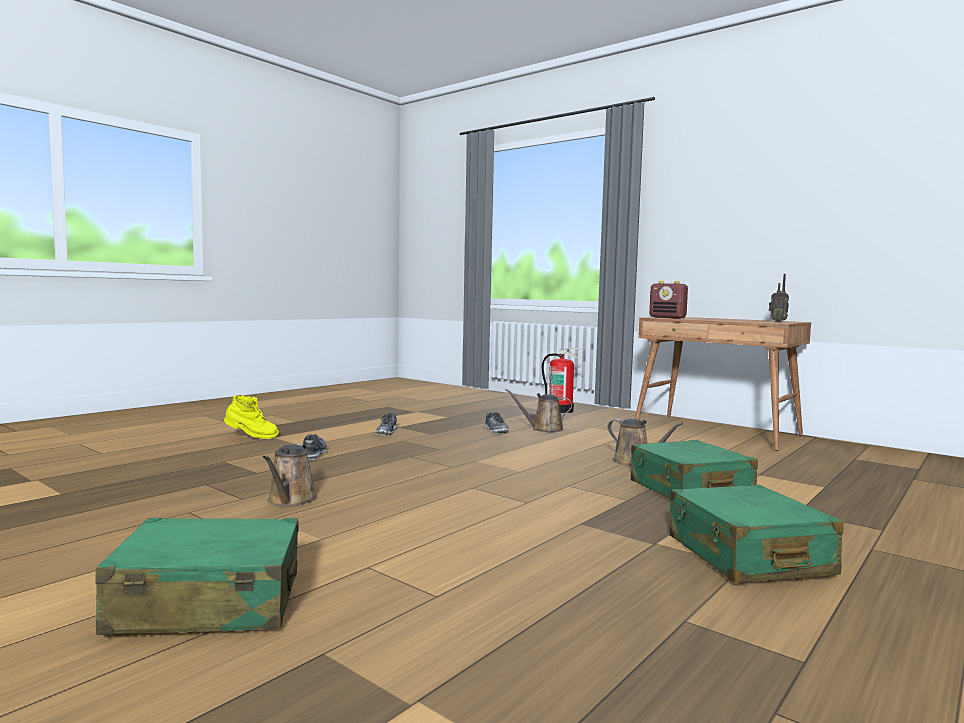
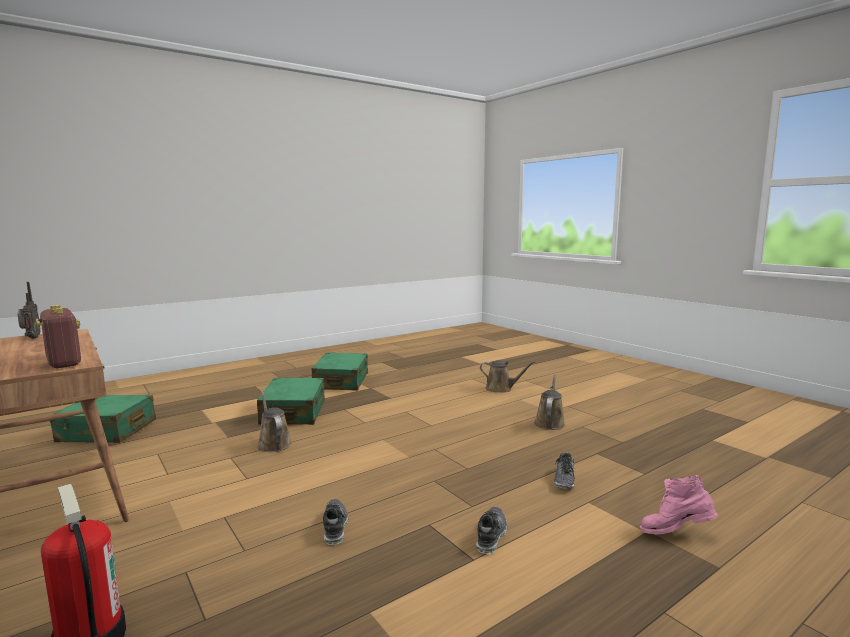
camera: 165 degrees left, 5 degrees up
green suitcase [95,518,299,635] -> green suitcase moved to [50,395,156,443]
yellow boot [224,395,279,439] -> pink boot [640,475,718,534]
brown watering can [505,389,572,432] -> brown watering can moved to [480,360,536,393]

